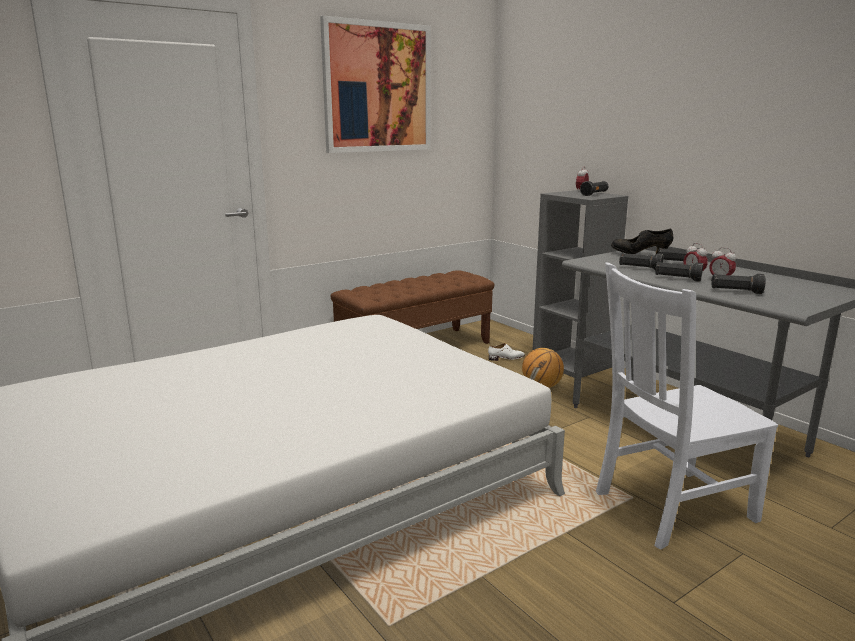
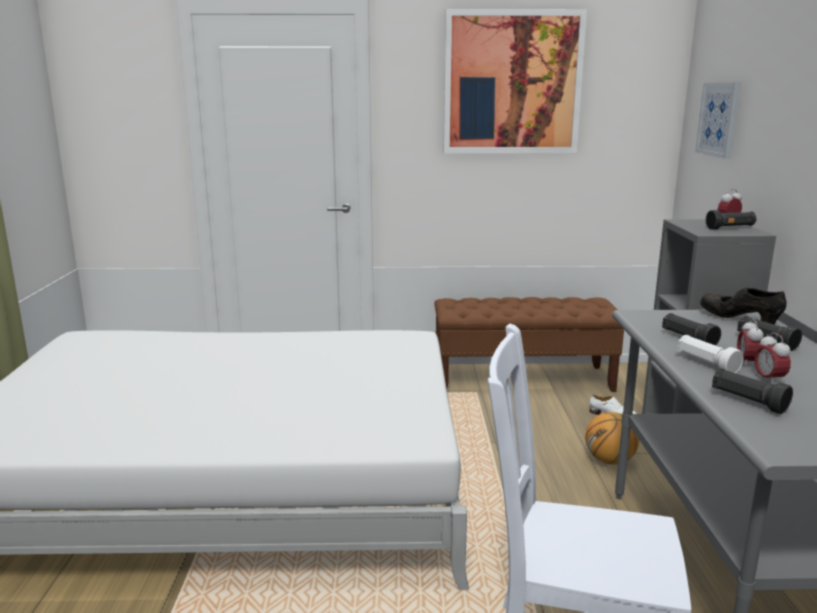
camera: 35 degrees right, 0 degrees up
black flashlight [655,262,703,282] -> white flashlight [677,335,743,373]
none -> picture [695,83,741,159]

